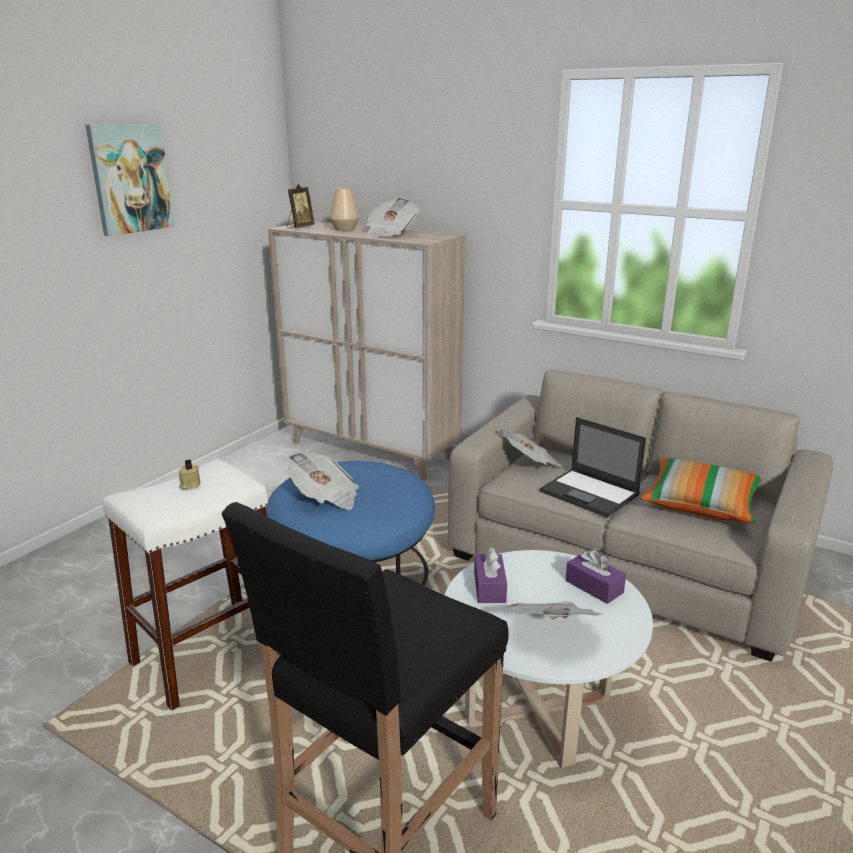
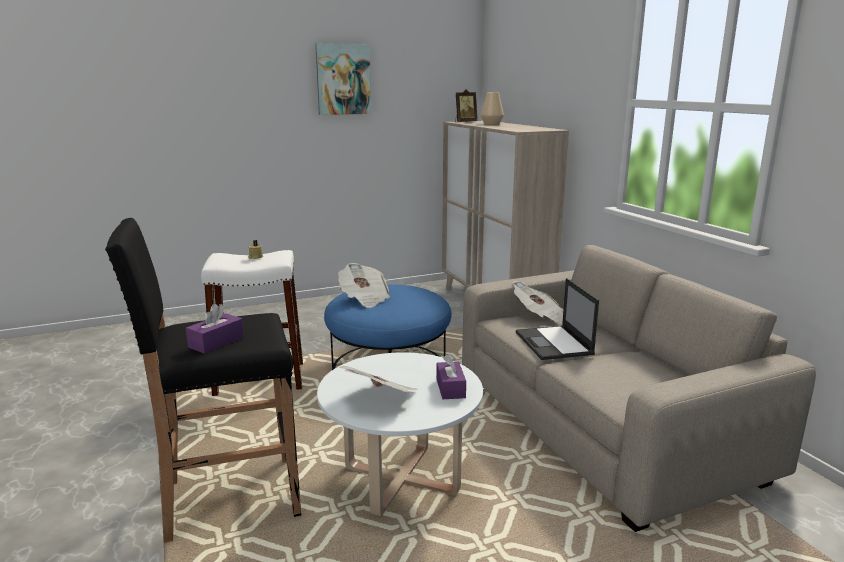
camera: 35 degrees right, 5 degrees down
newspaper [366,198,420,238] -> none
purple tissue box [474,547,507,603] -> purple tissue box moved to [186,304,244,354]
pillow [641,457,761,523] -> none

